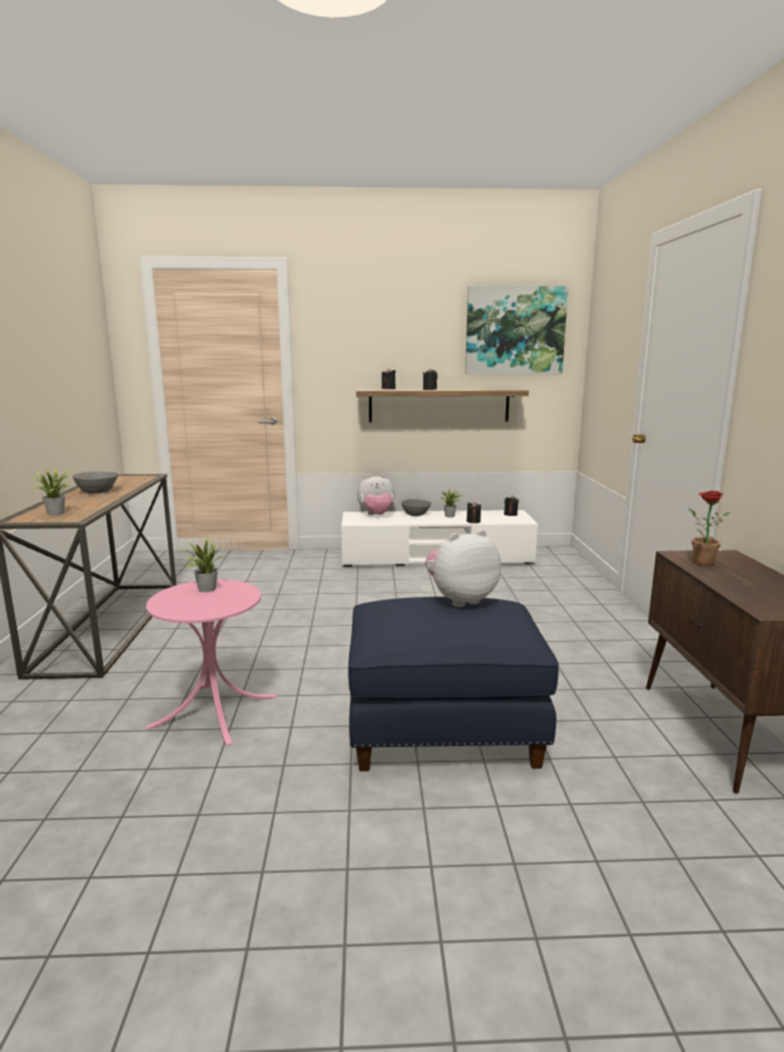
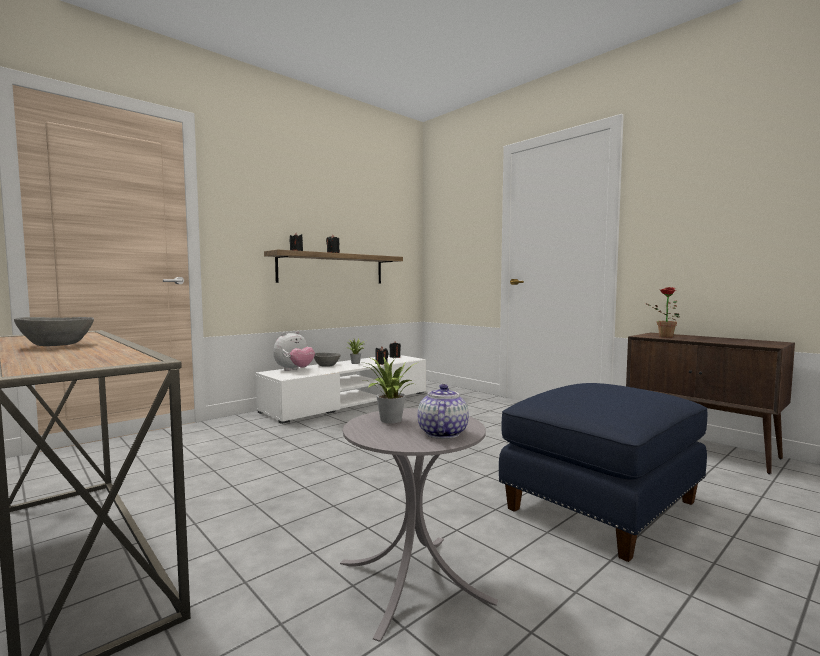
camera: 40 degrees left, 10 degrees down
potted plant [33,468,72,516] -> none
pink side table [146,579,277,746] -> grey side table [340,408,498,642]
plush toy [425,530,501,607] -> none
picture [465,286,568,374] -> none
none -> teapot [418,384,469,439]

